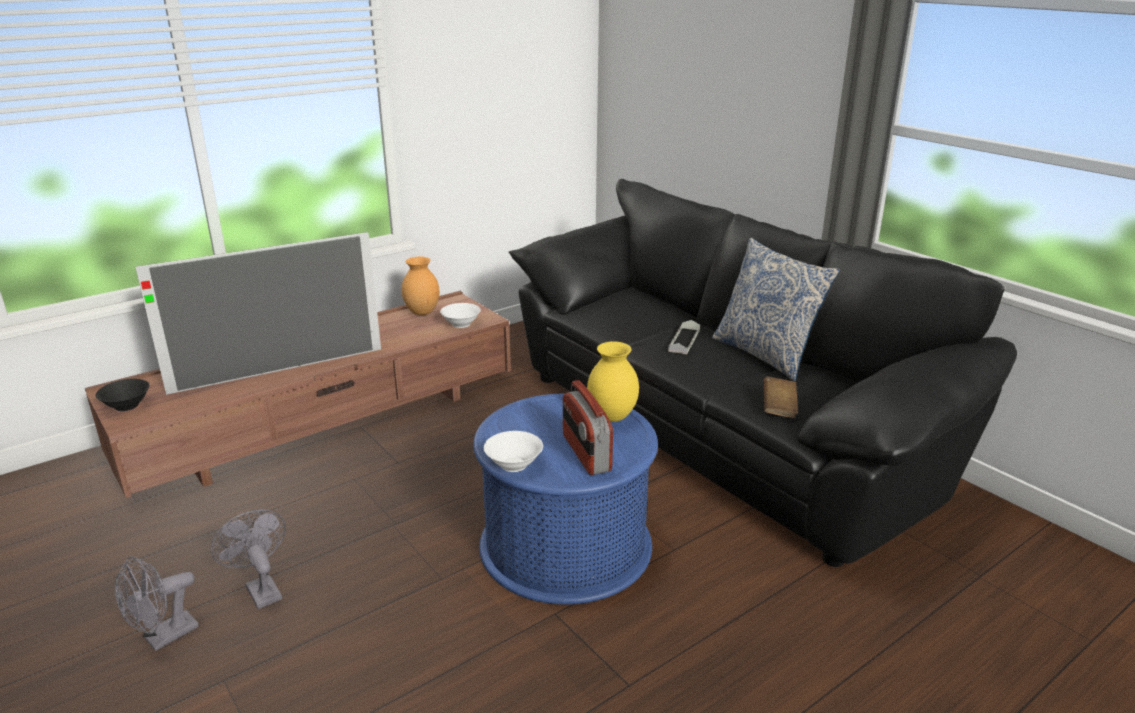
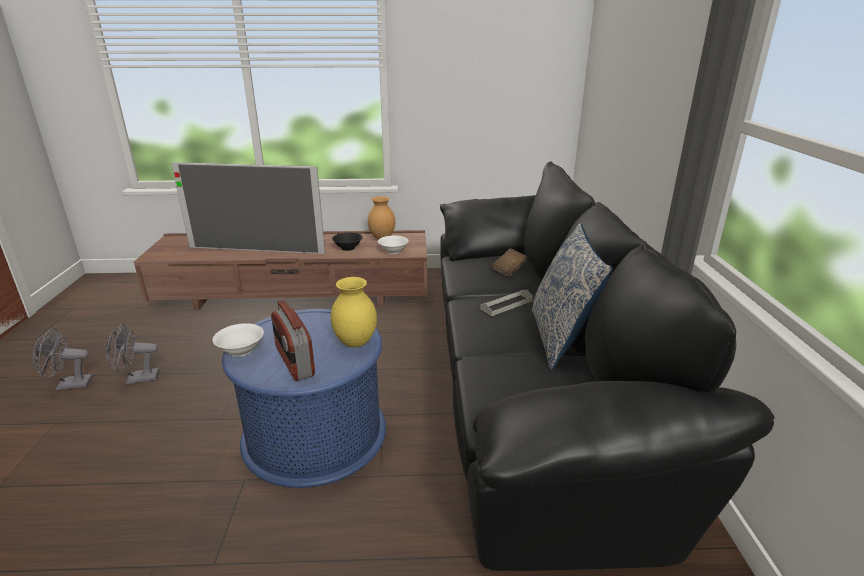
camera: 35 degrees right, 0 degrees up
black bowl [95,379,150,411] -> black bowl moved to [332,233,363,251]
grey fan [211,509,286,609] -> grey fan turned 105 degrees counterclockwise [106,323,159,385]
radio [563,380,613,475] -> radio turned 45 degrees counterclockwise [271,300,315,381]
brown book [764,377,798,418] -> brown book moved to [491,248,527,277]

